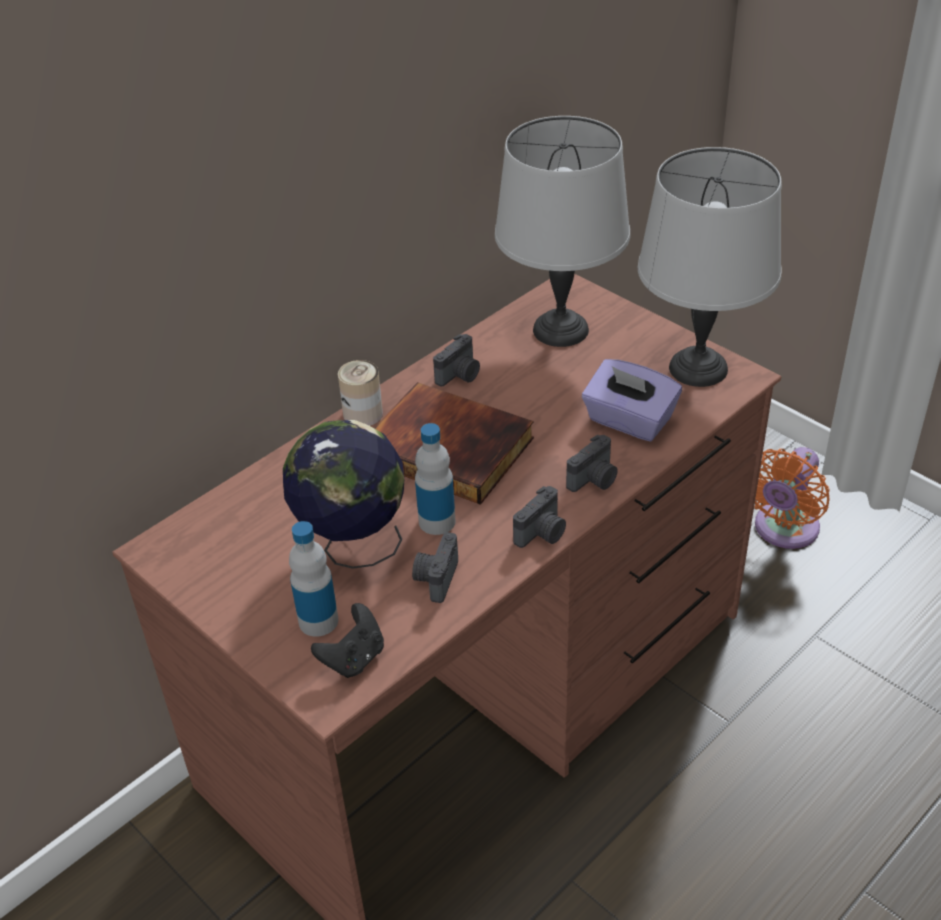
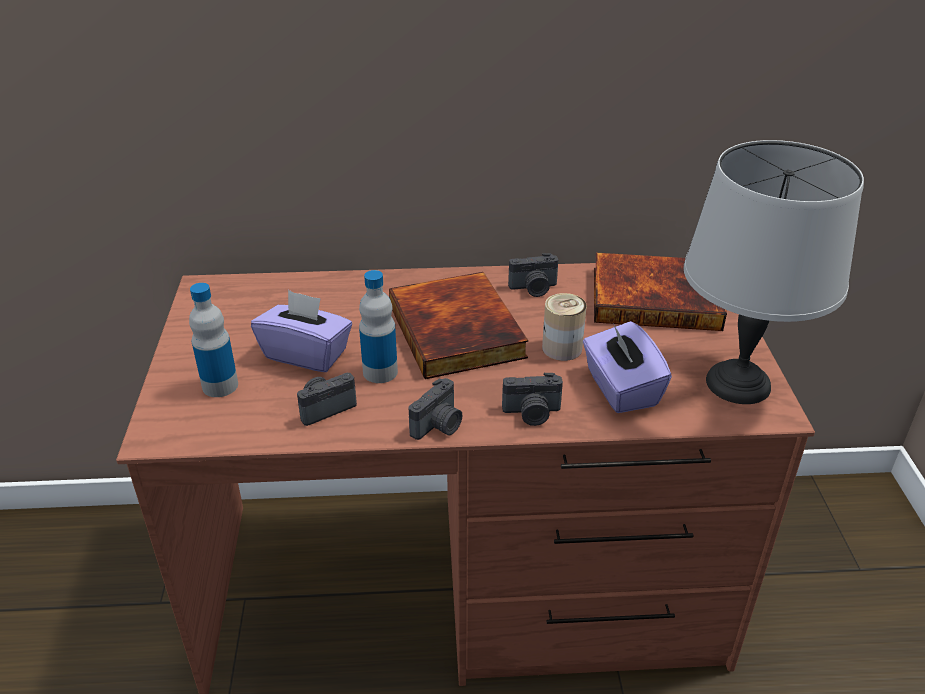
camera: 40 degrees right, 5 degrees down
globe [283,420,404,569] -> purple tissue box [251,290,352,372]
black game controller [311,603,384,678] -> none
can [338,360,383,426] -> can moved to [542,293,587,361]
grey table lamp [495,116,630,347] -> book [594,253,727,331]
camera [513,486,566,548] -> camera turned 45 degrees counterclockwise [409,378,463,440]
orange fan [754,447,830,549] -> none

